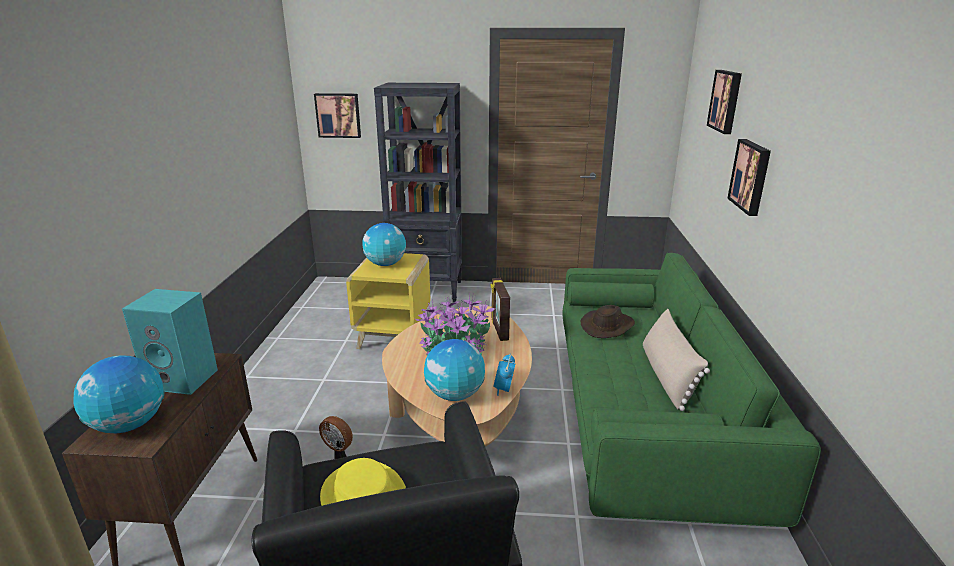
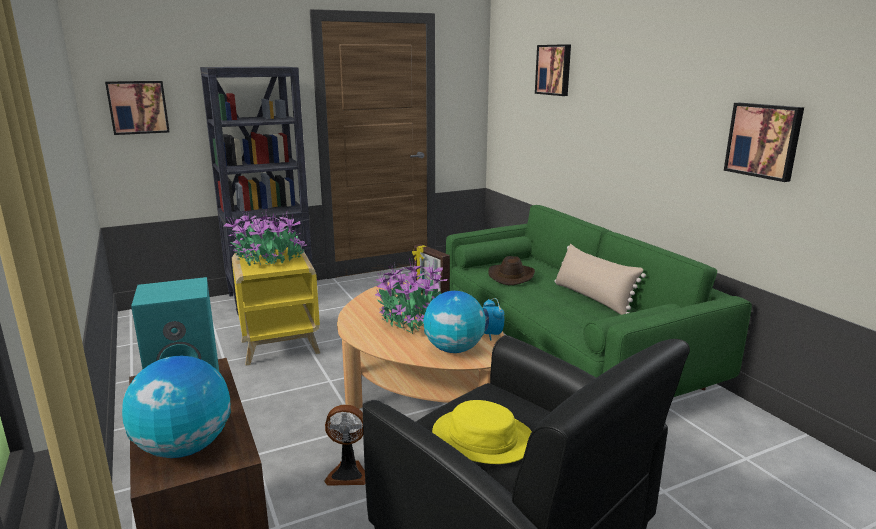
camera: 30 degrees left, 5 degrees down
globe [362,223,406,266] -> potted plant [224,211,307,266]
picture [727,139,771,216] -> picture moved to [724,103,804,182]

